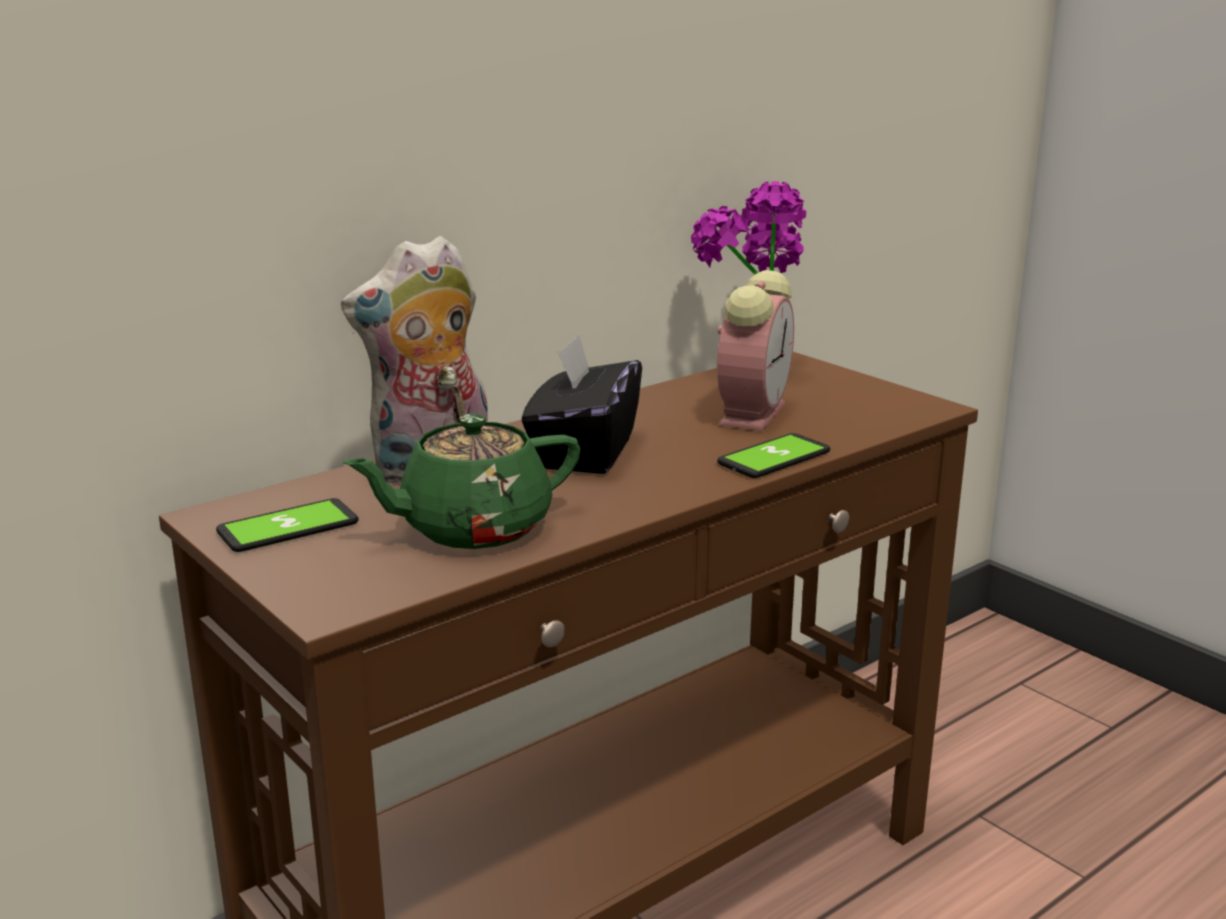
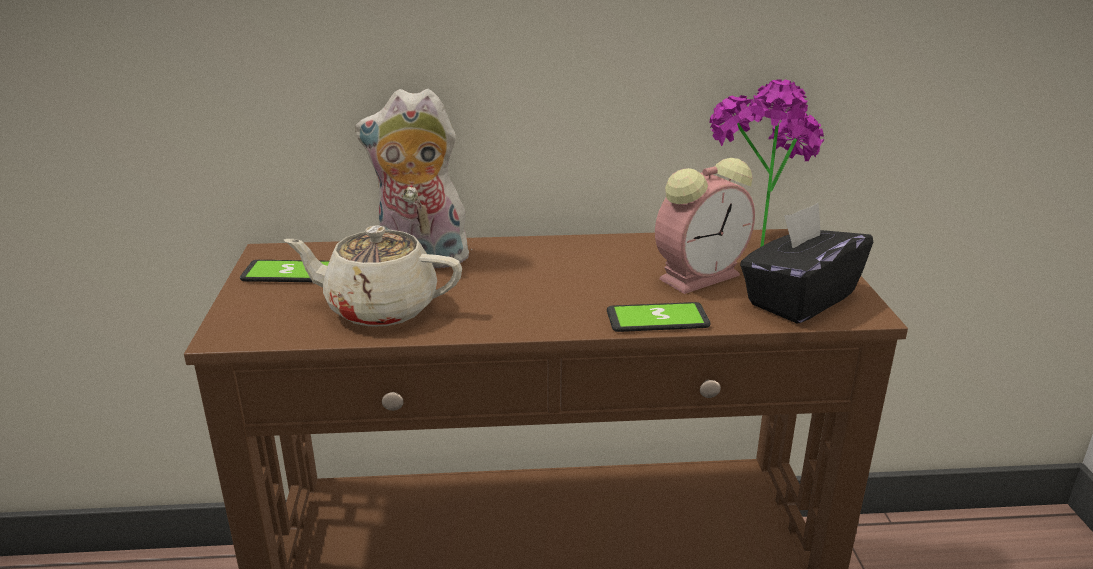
camera: 35 degrees right, 5 degrees up
green teapot [343,414,581,549] -> beige teapot [284,226,462,327]
black tissue box [522,334,642,474] -> black tissue box moved to [740,203,873,324]

